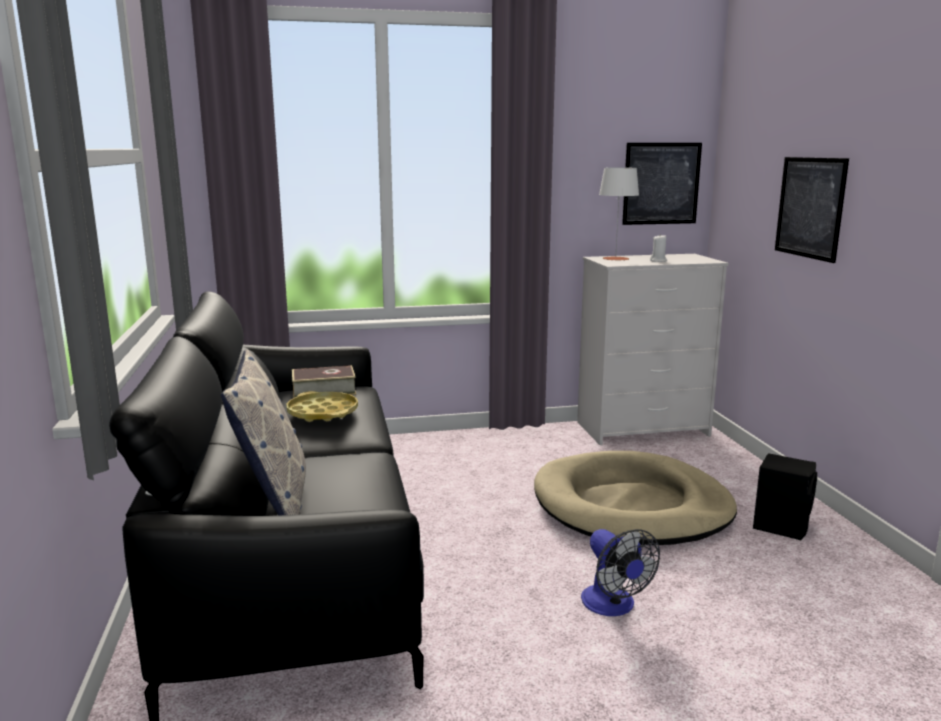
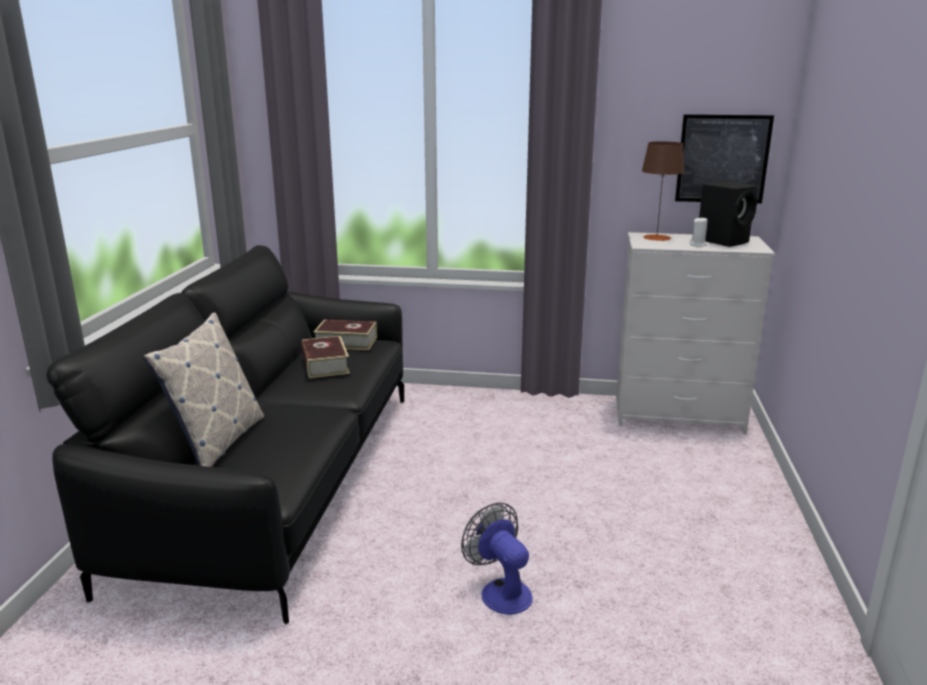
camera: 20 degrees right, 5 degrees up
yellow tray [286,391,358,422] -> book [302,336,350,378]
beige dog bed [534,451,737,545] -> none
fan [581,529,660,616] -> fan turned 150 degrees clockwise [461,503,533,615]
white table lamp [599,167,639,261] -> brown table lamp [642,141,685,241]
black speaker [753,453,817,540] -> black speaker moved to [699,181,757,247]
picture [775,157,849,263] -> none

